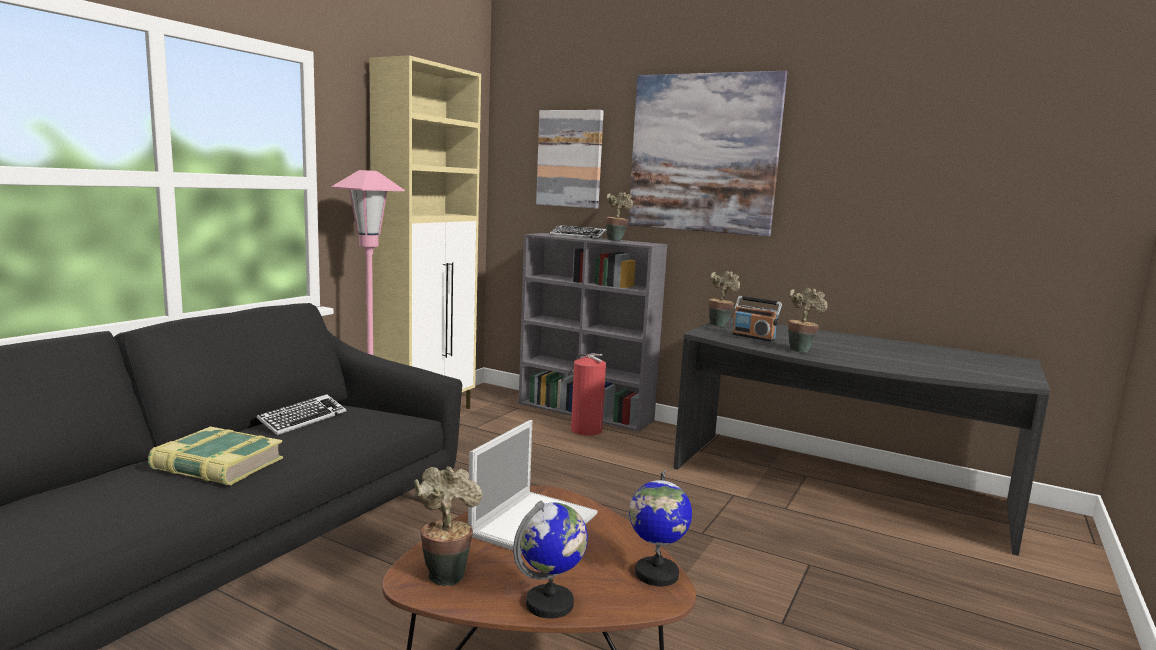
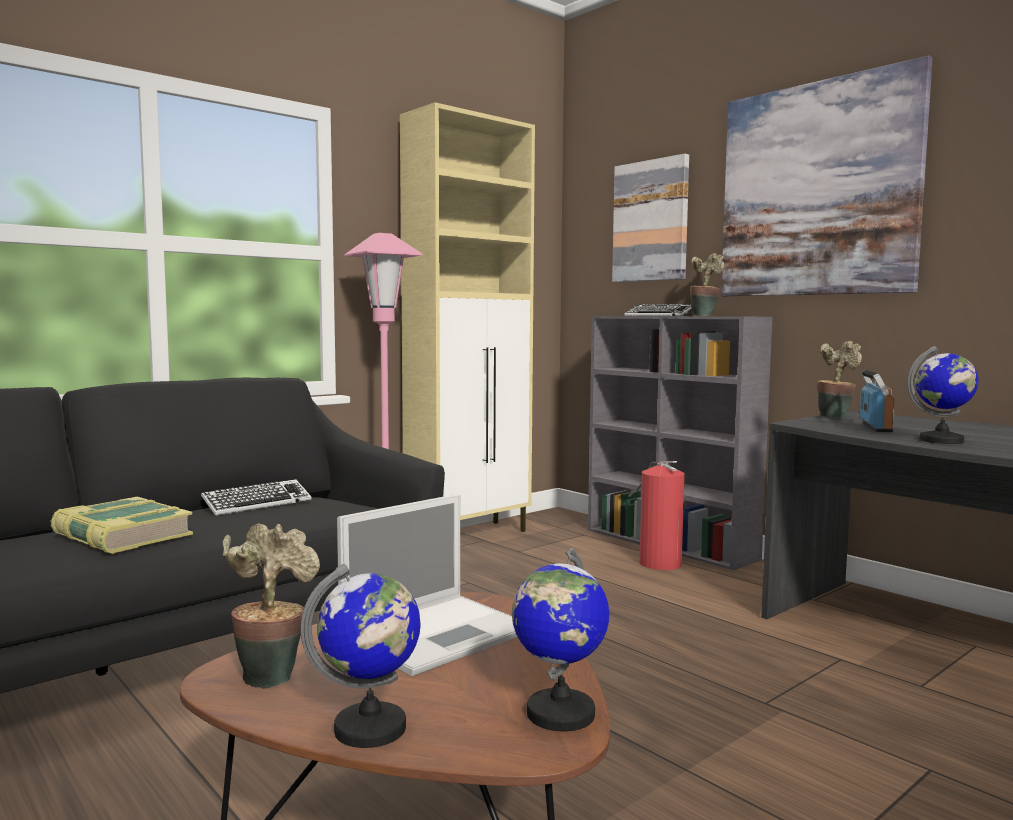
camera: 20 degrees right, 5 degrees down
radio [732,296,782,342] -> radio turned 135 degrees counterclockwise [859,370,894,433]
potted plant [788,288,827,353] -> globe [907,346,979,444]

